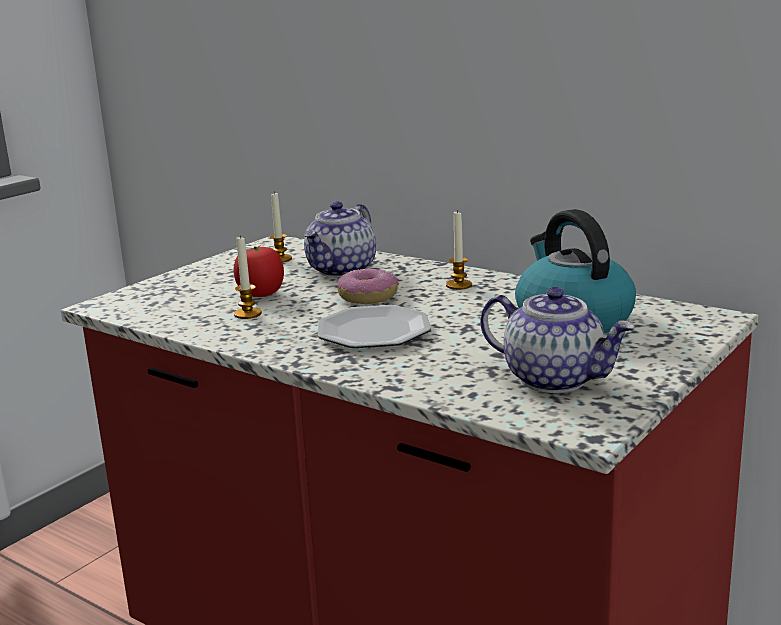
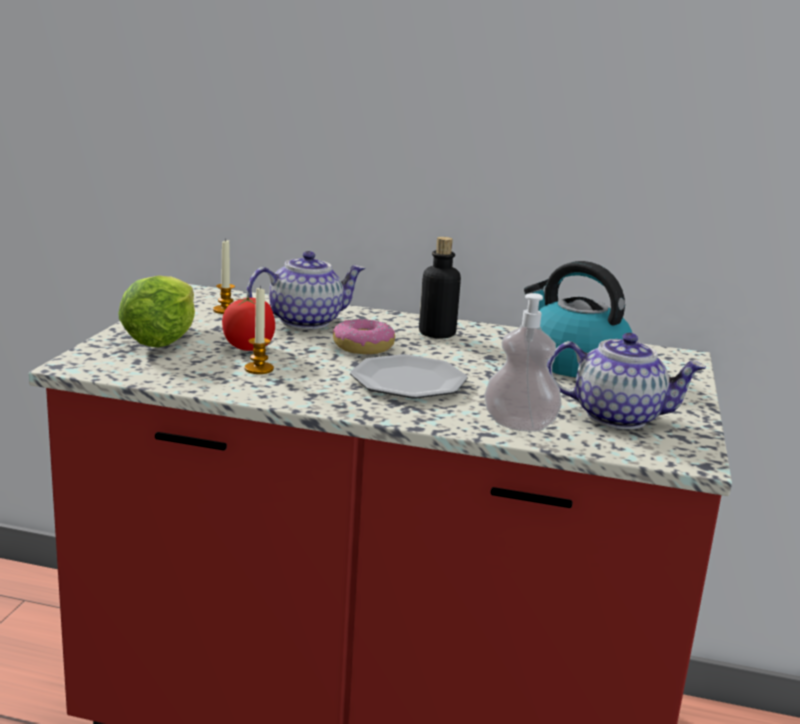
camera: 25 degrees left, 0 degrees up
teapot [304,201,376,278] -> teapot turned 120 degrees counterclockwise [247,251,366,329]
candle [446,210,472,290] -> bottle [419,237,461,338]
none -> lettuce [119,276,195,347]
none -> soap dispenser [484,293,562,432]

